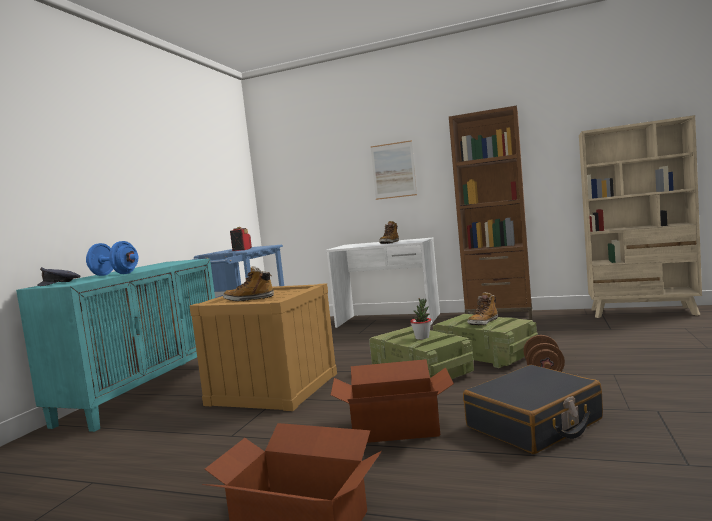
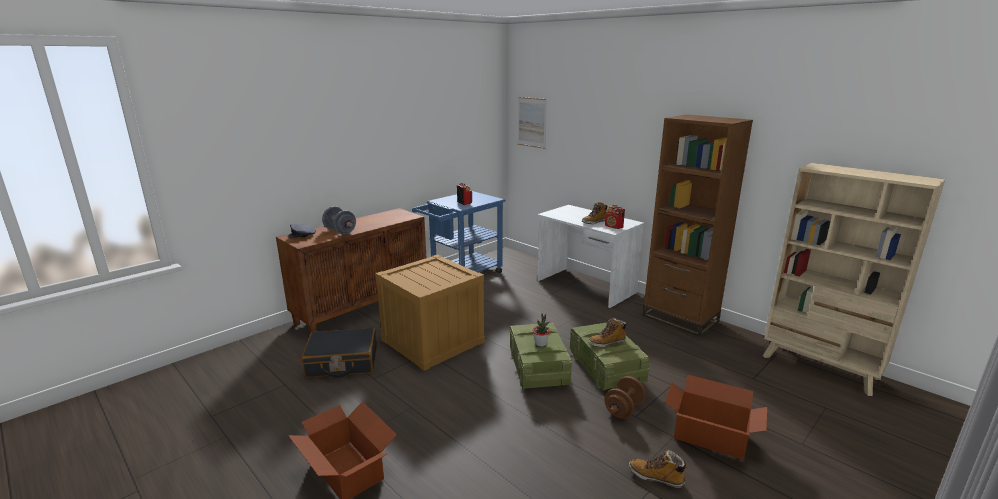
camera: 25 degrees right, 15 degrees up
turquoise cabinet [16,258,215,432] -> brown cabinet [276,208,427,333]
blue dumbbell [86,241,139,276] -> grey dumbbell [322,206,356,235]
boot [223,266,274,301] -> boot moved to [629,450,688,488]
cardboard box [331,359,454,443] -> cardboard box moved to [665,375,767,459]
picture [371,140,417,200] -> picture moved to [517,97,547,149]
black suitcase [463,365,603,454] -> black suitcase moved to [301,328,377,378]
none -> radio [605,205,625,229]

